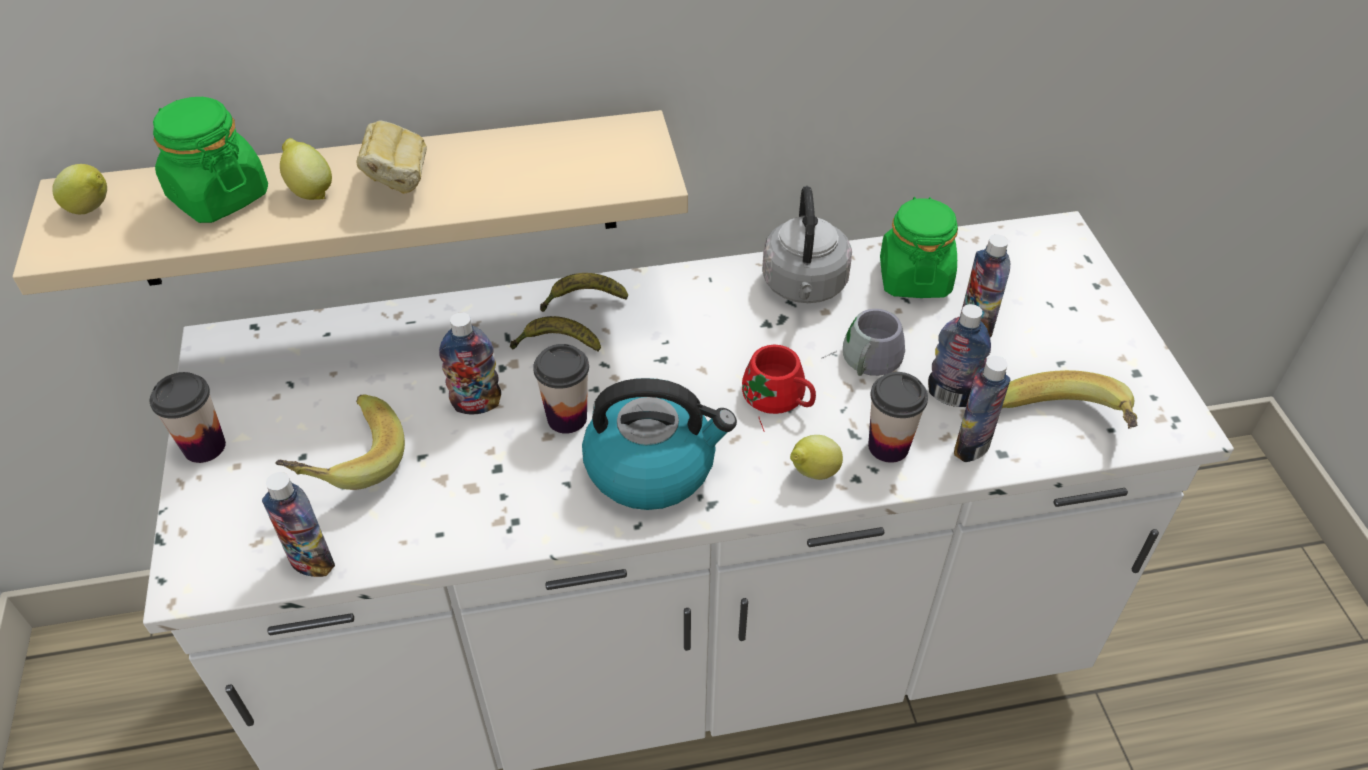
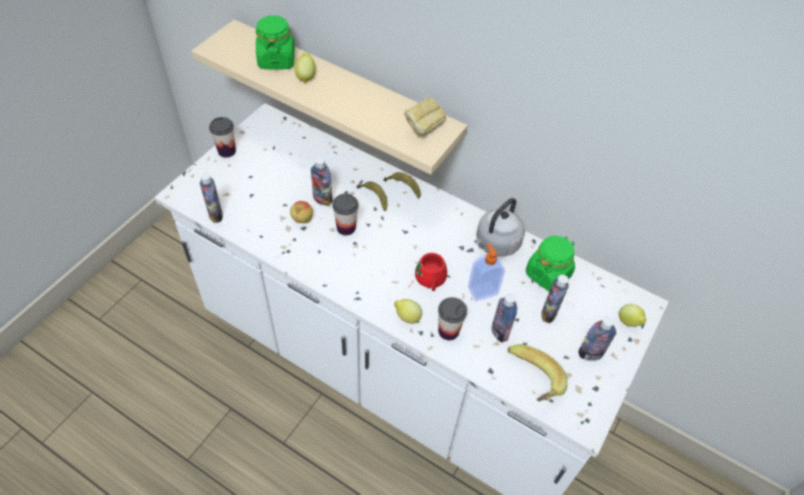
camera: 40 degrees right, 5 degrees up
lemon [52,164,107,214] -> lemon moved to [619,304,646,327]
banana [275,394,405,490] -> none
bread [356,121,427,194] -> bread moved to [404,98,446,136]
kettle [582,378,737,510] -> none
grey mug [821,309,905,376] -> soap dispenser [468,243,505,301]
bottle [954,356,1010,462] -> bottle moved to [578,317,616,361]
none -> apple [290,201,313,223]

